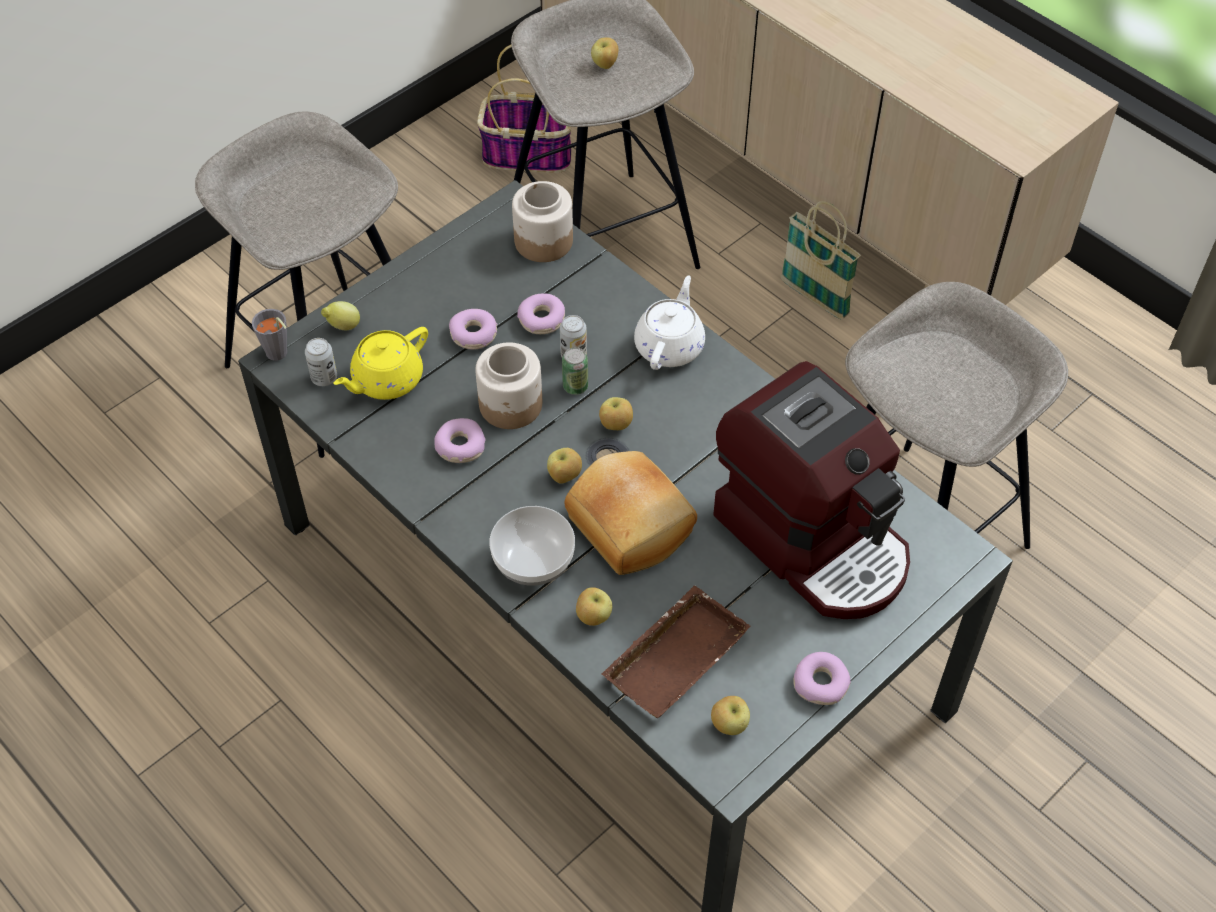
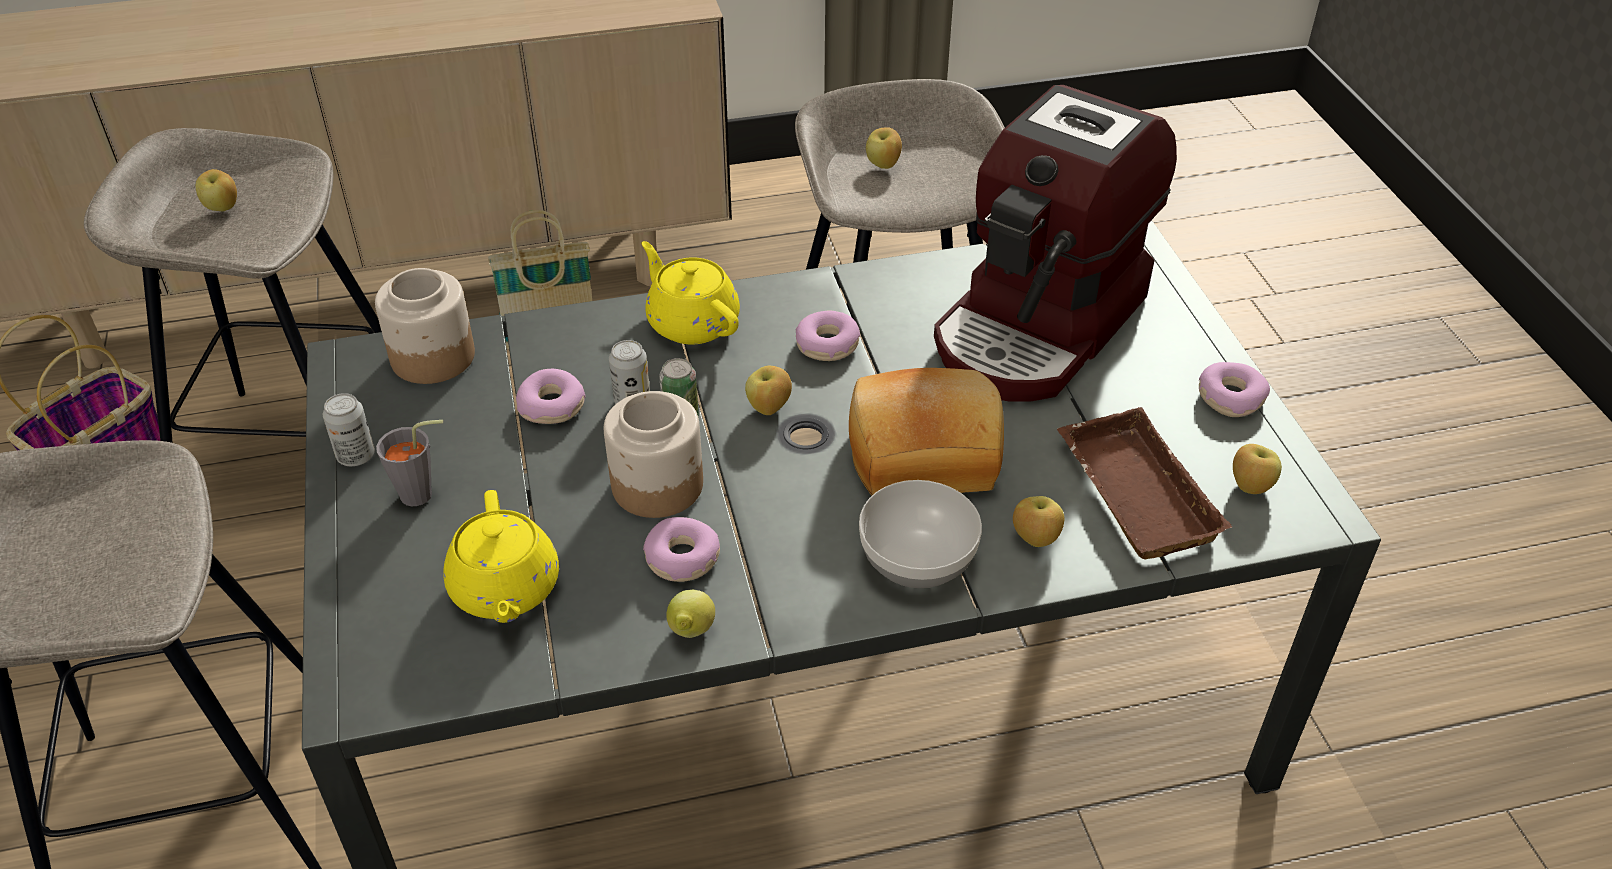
camera: 60 degrees left, 10 degrees down
grey cup [252,309,287,361] -> grey cup moved to [376,420,443,506]
can [305,338,337,386] -> can moved to [323,393,375,466]
lemon [321,301,360,330] -> lemon moved to [666,590,715,638]
donut [449,309,497,350] -> donut moved to [796,310,860,361]
apple [547,448,582,484] -> apple moved to [866,127,902,169]
white teapot [634,276,705,370] -> yellow teapot [641,241,740,344]
coffee machine [713,361,910,619] -> coffee machine turned 135 degrees clockwise [934,85,1177,402]

